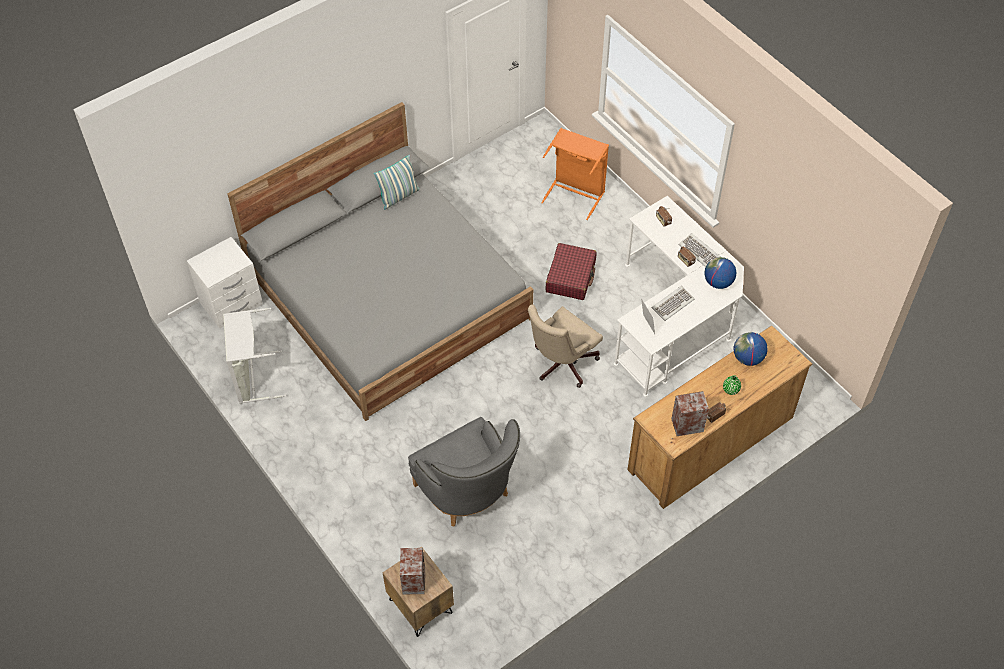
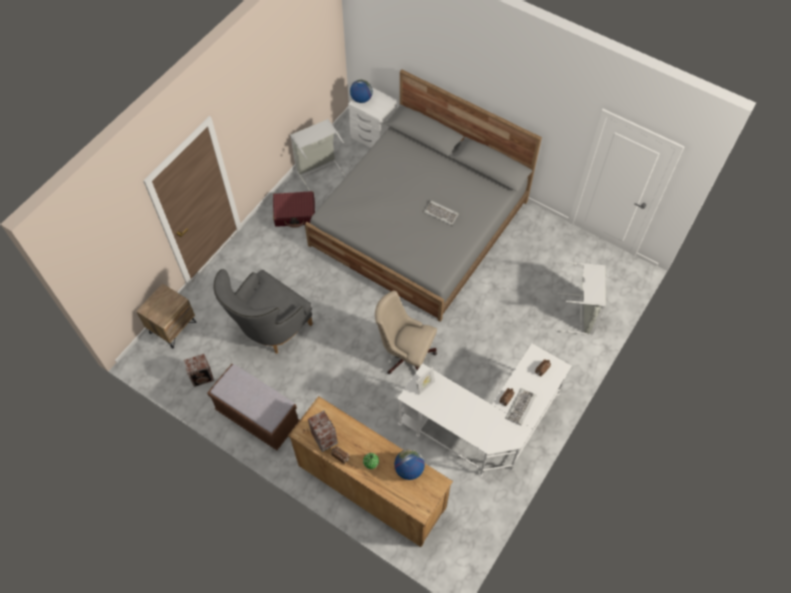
camera: 70 degrees right, 5 degrees up
pillow [374,155,420,210] -> none
speaker [400,548,425,594] -> speaker moved to [184,354,214,387]
orange laundry basket [541,128,609,220] -> grey laundry basket [556,262,606,335]
red suitcase [546,243,597,300] -> red suitcase moved to [273,191,315,228]
keyboard [652,286,694,321] -> keyboard moved to [424,201,459,225]
globe [704,257,736,289] -> globe moved to [350,80,373,103]
none -> brown bench [207,364,300,450]

